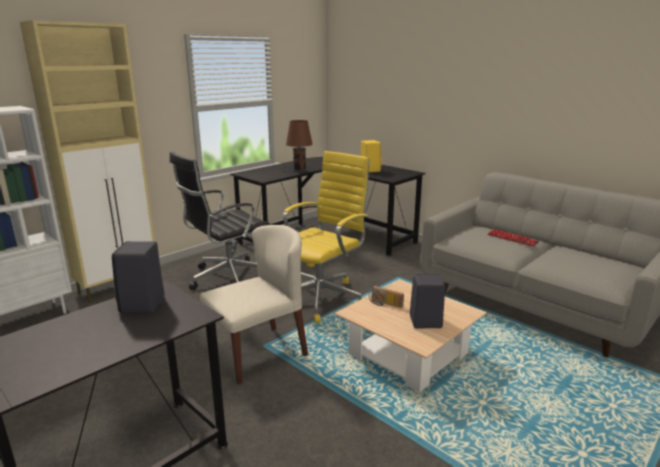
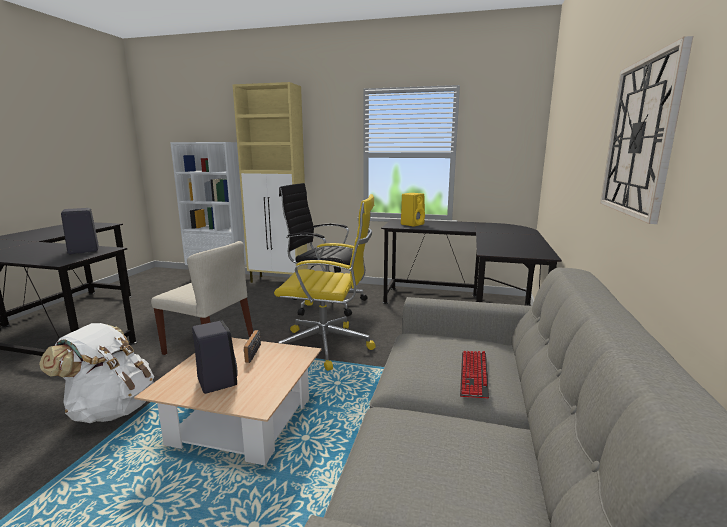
camera: 60 degrees right, 5 degrees down
brown table lamp [279,120,313,172] -> none
yellow speaker [361,140,382,173] -> yellow speaker moved to [401,193,425,226]
none -> white backpack [39,323,154,423]
none -> wall clock [600,36,693,224]

